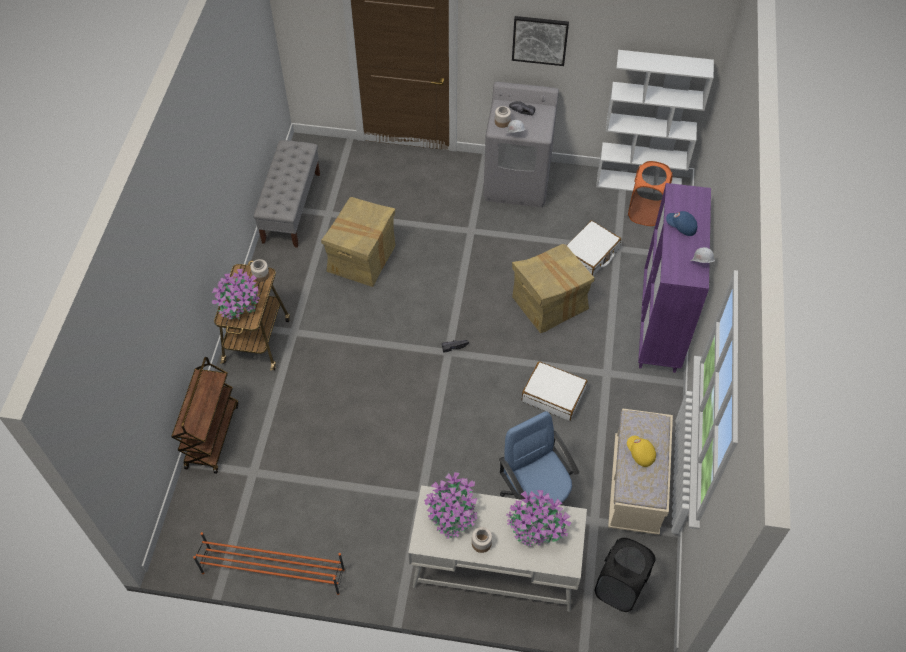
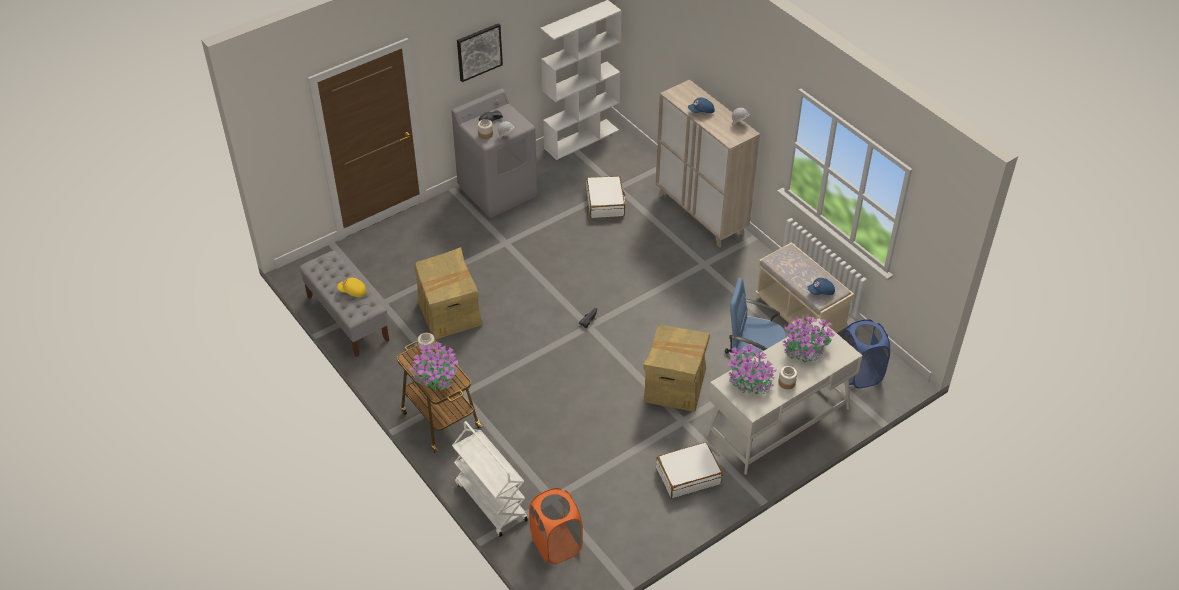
camera: 45 degrees left, 10 degrees down
brown cart [172,357,238,474] -> white cart [452,421,528,537]
orange shoe rack [193,532,345,595] -> none
cardboard box [512,244,595,333] -> cardboard box moved to [643,325,710,412]
white suitcase [522,361,587,421] -> white suitcase moved to [656,442,723,499]
black laundry basket [594,538,656,612] -> blue laundry basket [842,319,890,388]
yellow cap [627,436,656,467] -> yellow cap moved to [337,278,366,297]
orange laundry basket [628,161,672,226] -> orange laundry basket moved to [529,488,583,564]
purple cabinet [638,183,711,373] -> beige cabinet [656,79,760,248]
none -> blue cap [807,278,835,295]

